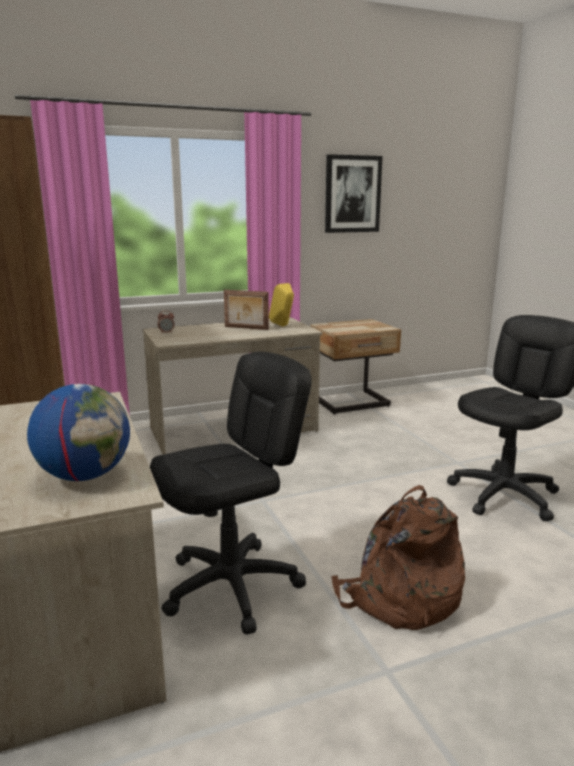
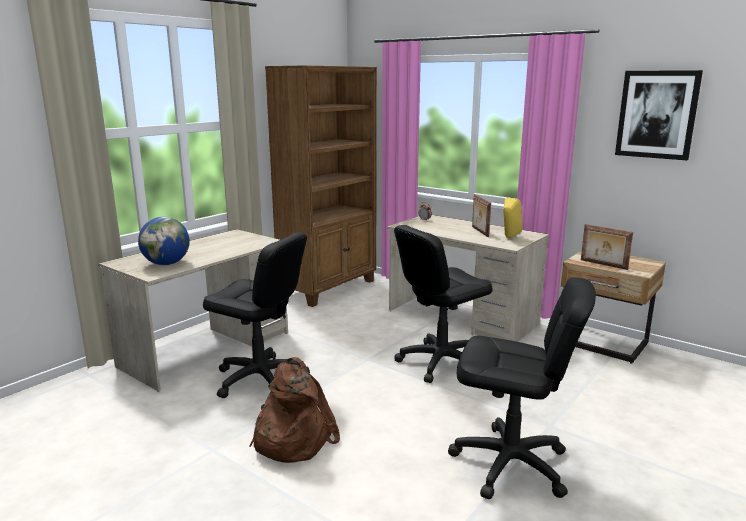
camera: 60 degrees right, 0 degrees up
none -> black office chair [394,225,493,383]
none -> picture frame [581,224,633,270]

